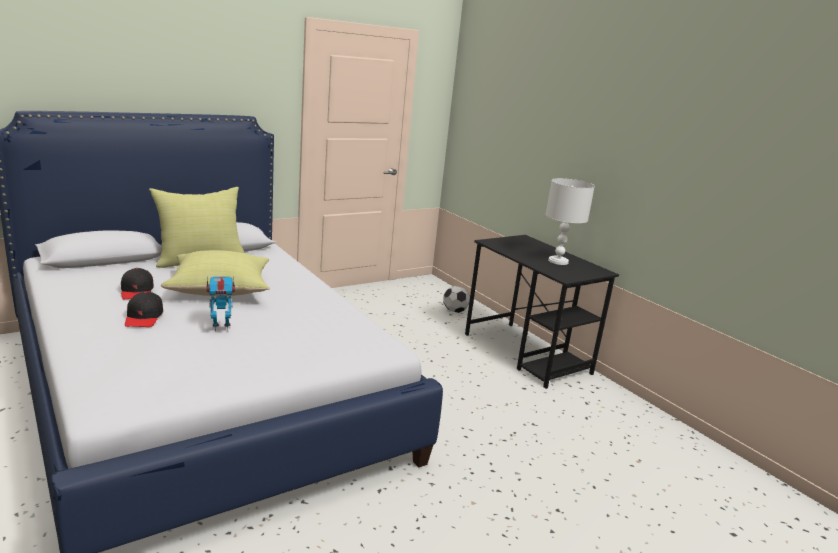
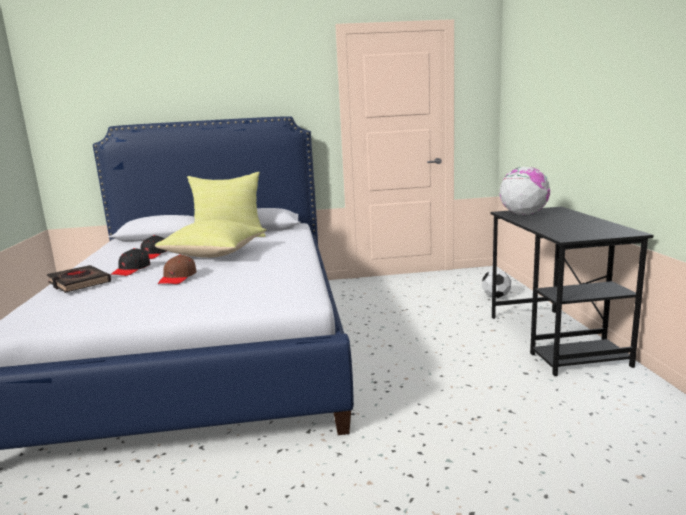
camera: 30 degrees right, 5 degrees down
toy robot [206,276,235,331] -> brown cap [158,255,197,284]
white table lamp [546,178,595,265] -> none
none -> black book [47,265,111,293]
none -> globe [500,167,550,215]

